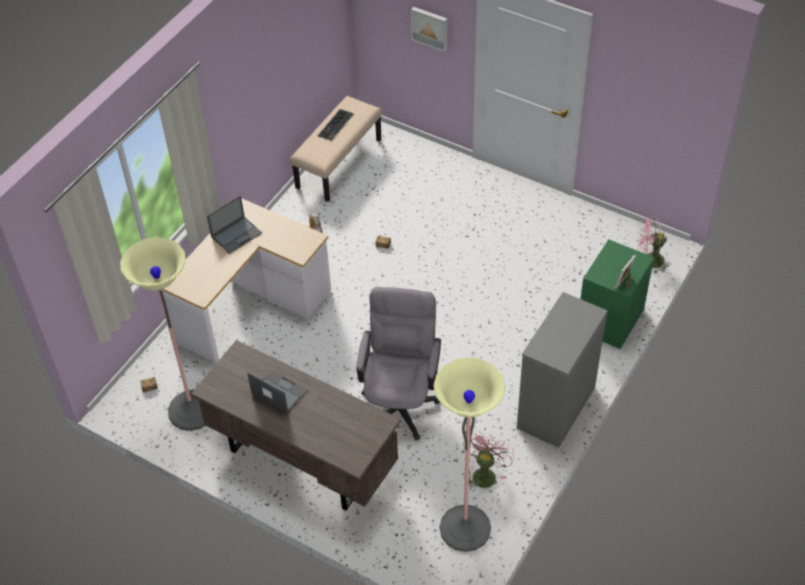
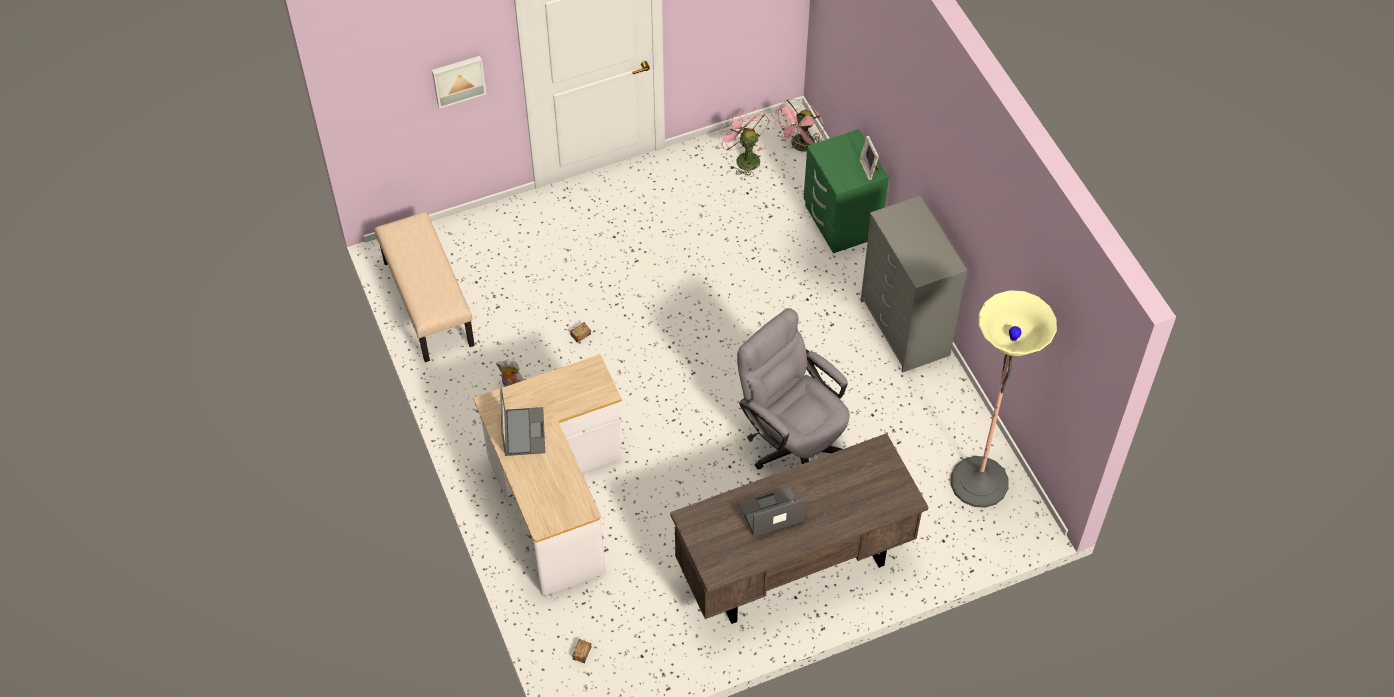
camera: 55 degrees left, 5 degrees up
floor lamp [120,237,206,431] -> none
keyboard [318,109,353,141] -> none
pink fan [463,431,514,491] -> pink fan moved to [718,107,769,177]

